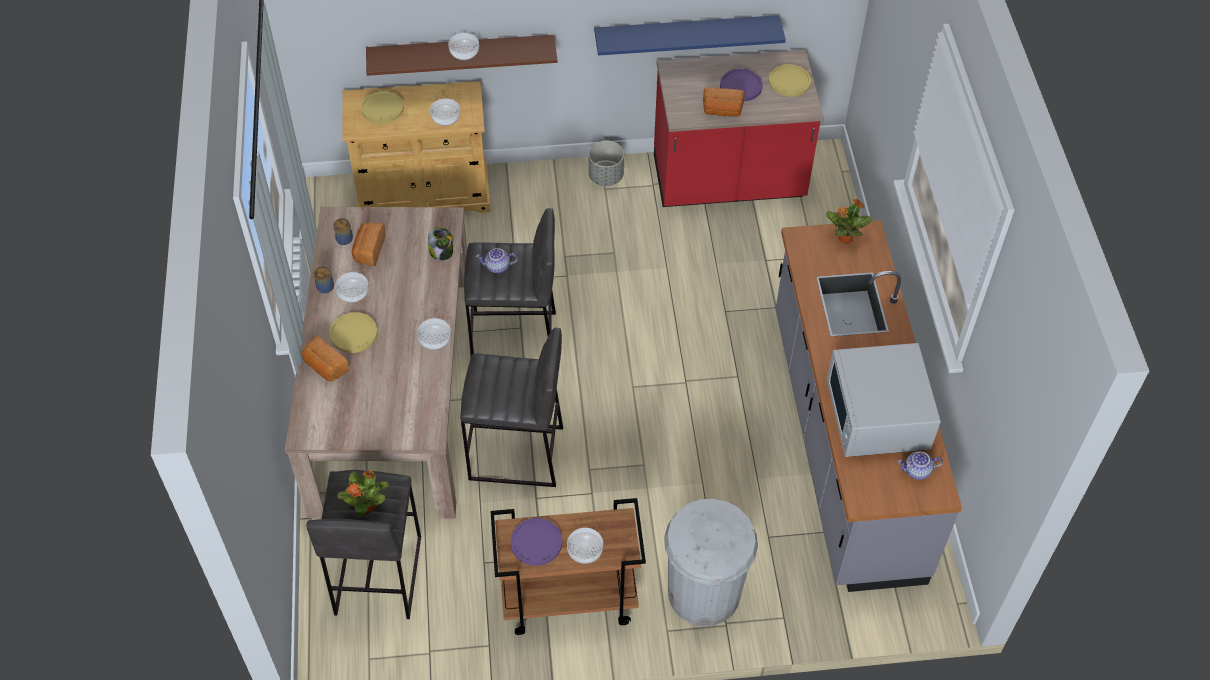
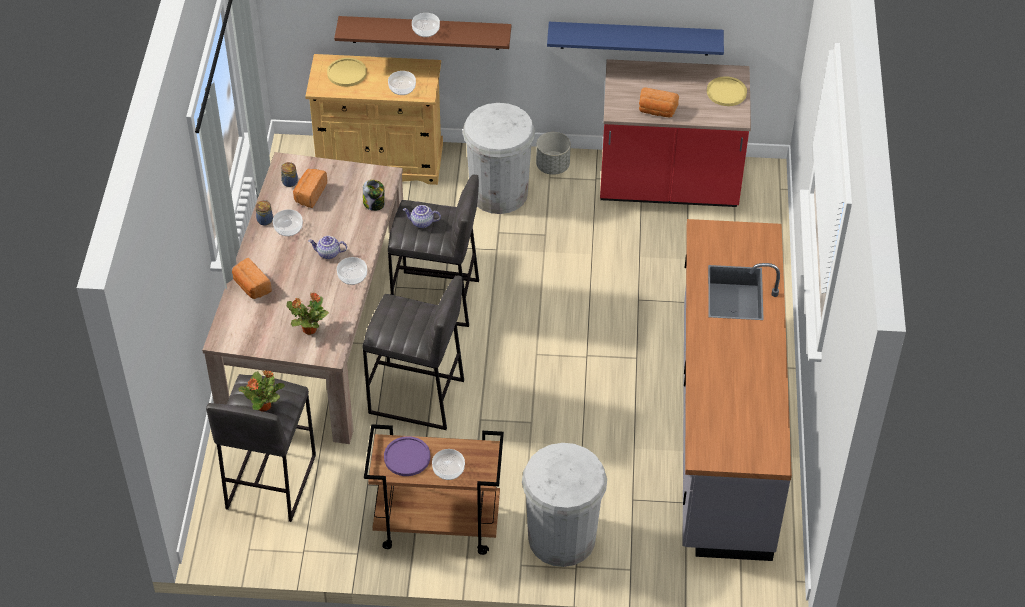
camera: 10 degrees right, 5 degrees down
yellow plate [329,312,378,353] -> none
purple plate [720,69,763,101] -> none
potted plant [826,199,873,244] -> potted plant moved to [287,292,329,335]
white microwave [827,343,940,457] -> none
teapot [898,451,943,480] -> teapot moved to [309,236,347,259]
none -> white trash can [463,103,535,214]

